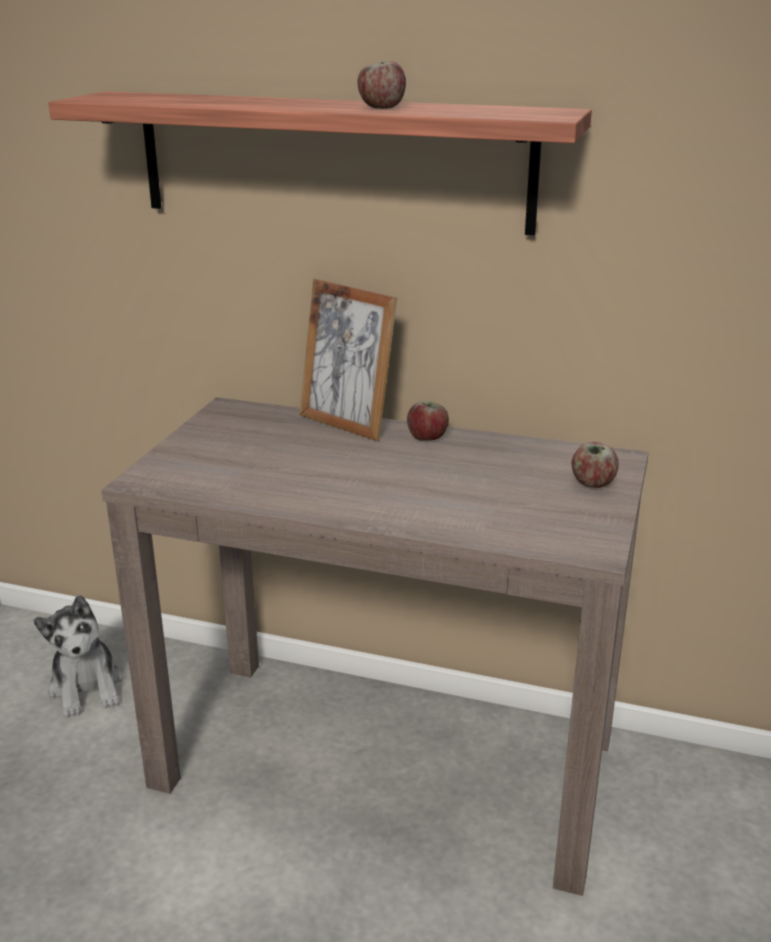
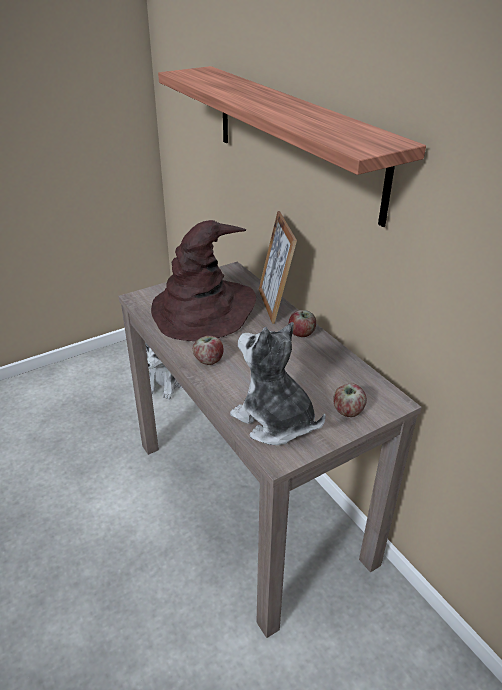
camera: 40 degrees right, 10 degrees up
apple [357,61,406,109] -> apple moved to [193,336,224,365]
none -> brown hat [151,220,256,341]
none -> plush toy [230,322,326,445]

